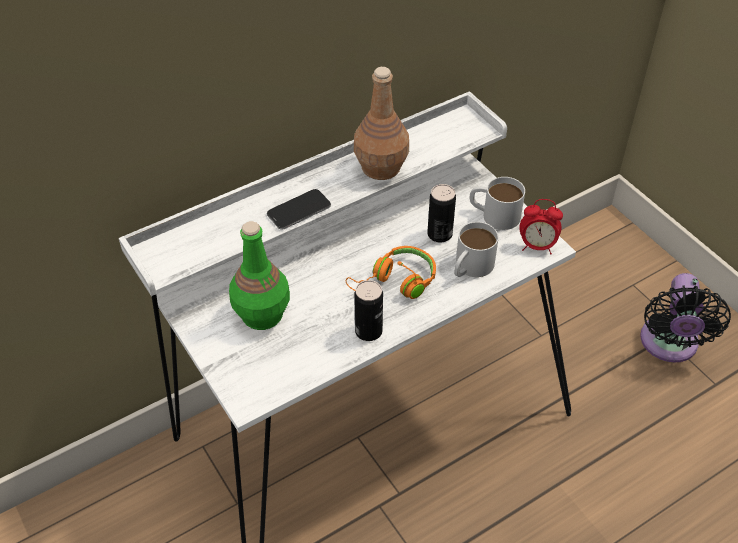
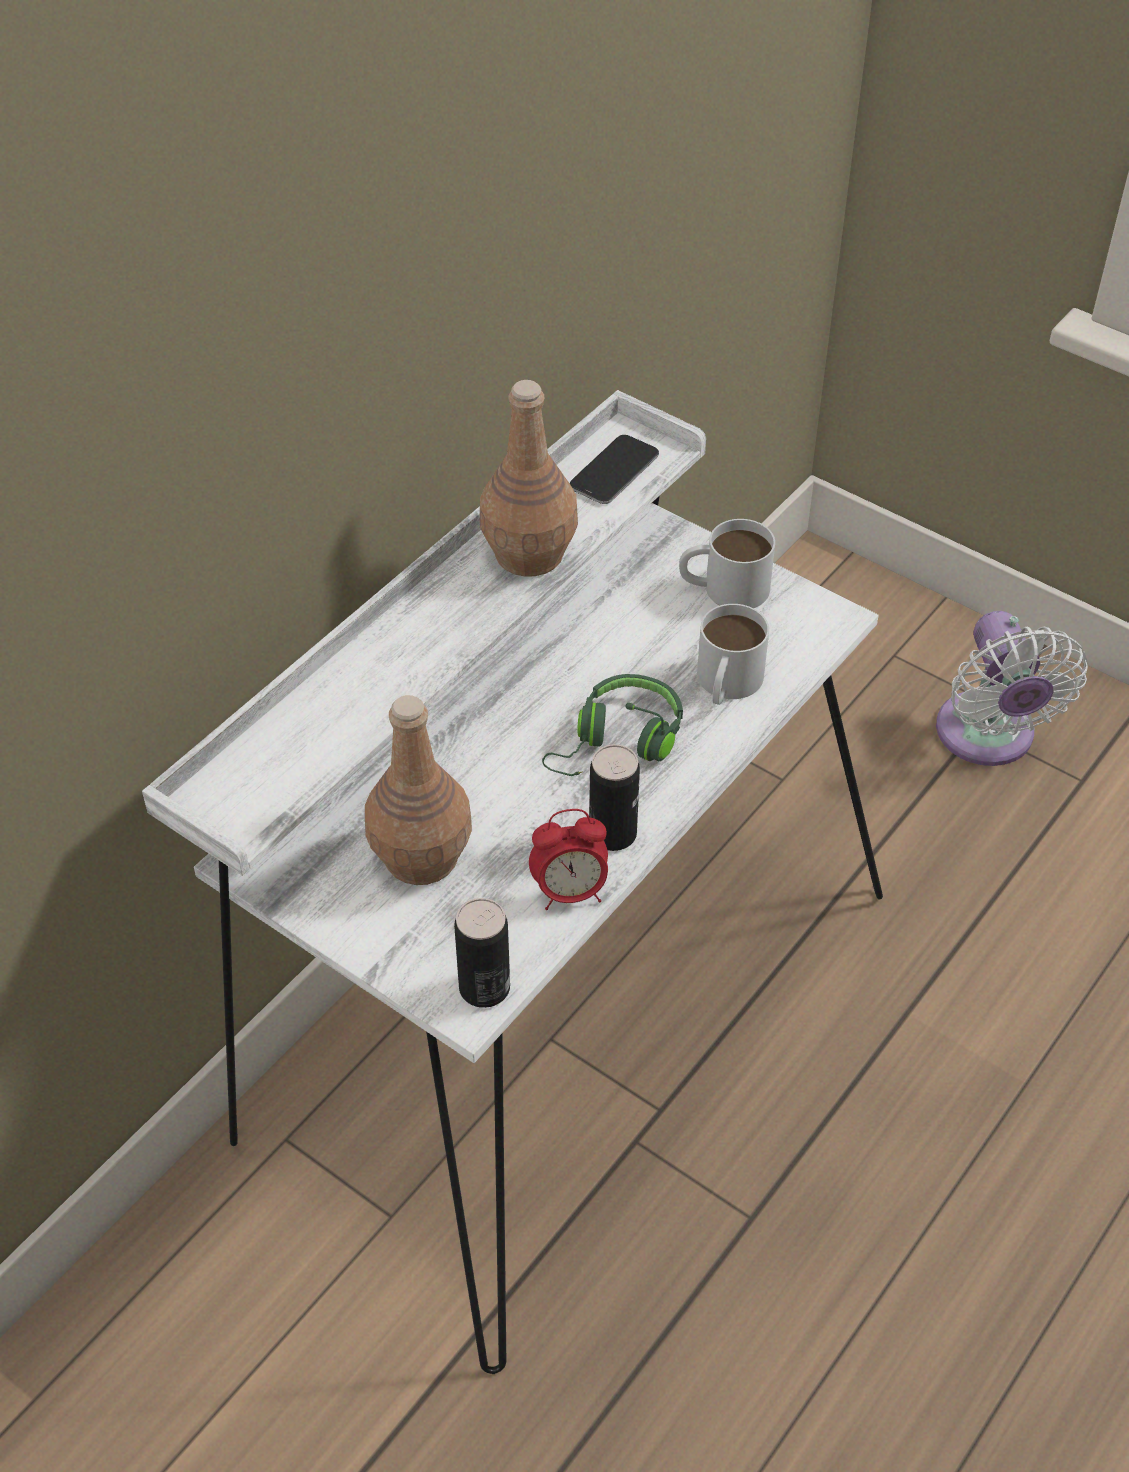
camera: 20 degrees left, 0 degrees up
green bottle [229,221,290,330] -> brown bottle [365,695,472,885]
phone [267,189,331,230] -> phone moved to [570,435,659,504]
orange headphones [346,246,436,299] -> green headphones [542,674,683,776]
can [427,184,456,242] -> can moved to [454,898,510,1008]
alarm clock [519,199,563,254] -> alarm clock moved to [529,809,608,910]
black fan [640,273,731,363] -> white fan [936,611,1088,766]

